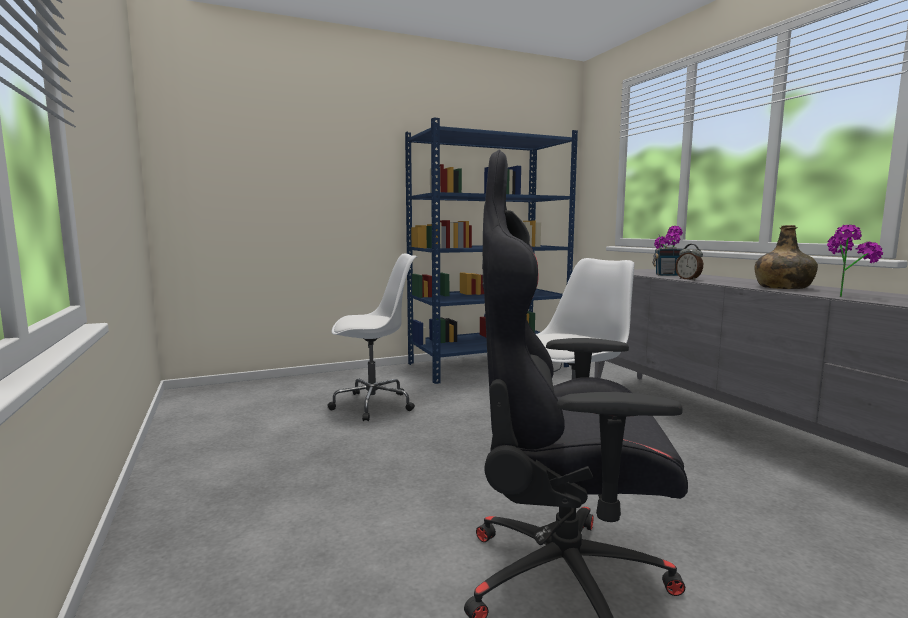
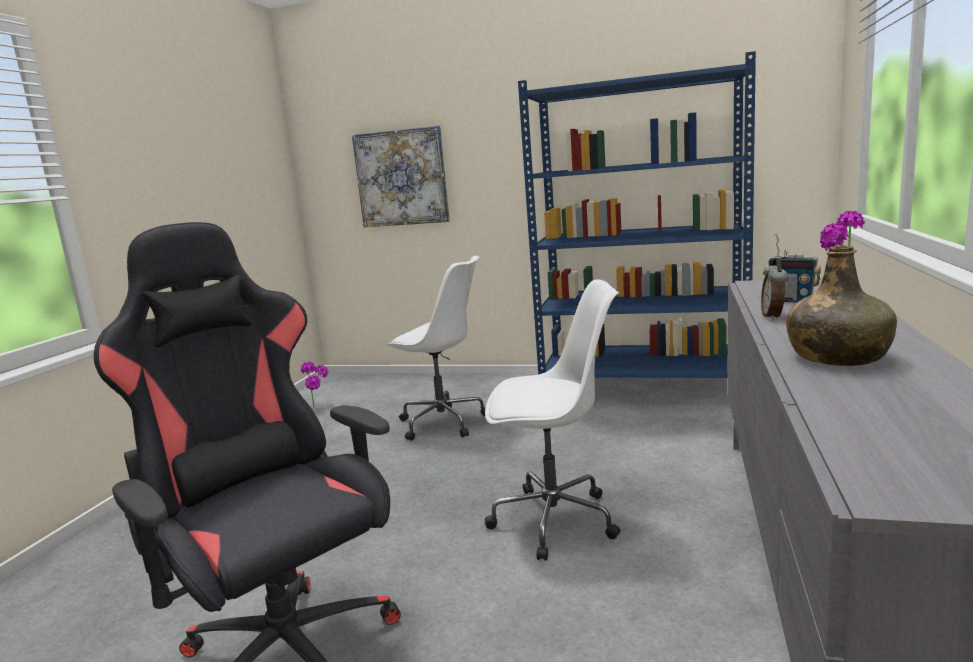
camera: 40 degrees right, 5 degrees up
potted plant [827,225,883,297] -> potted plant moved to [301,362,329,407]
none -> picture [352,125,450,227]

